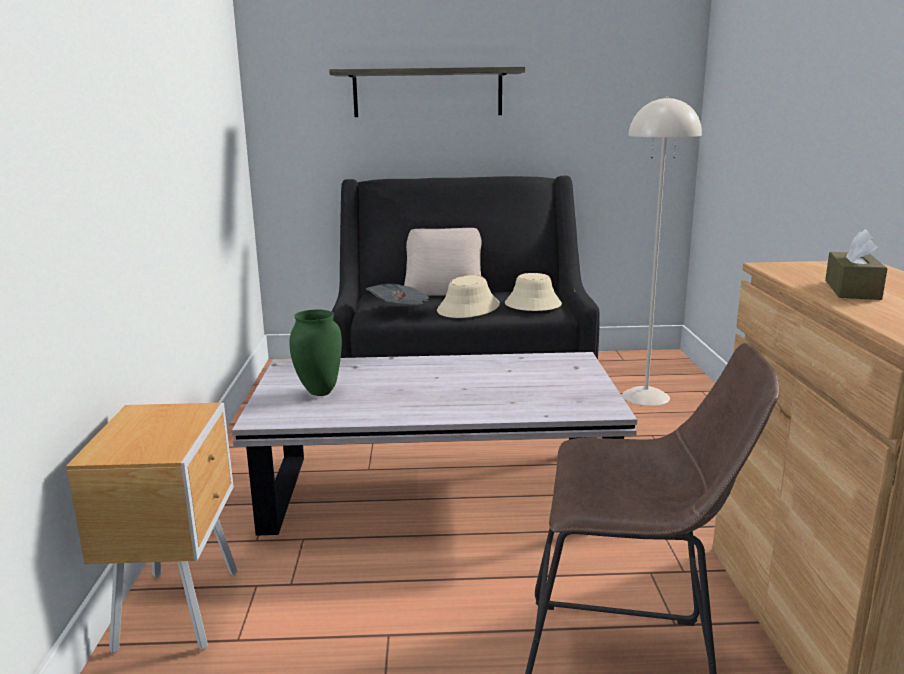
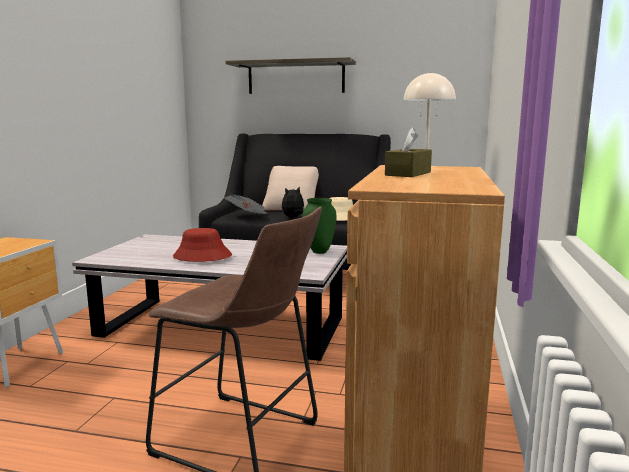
camera: 15 degrees right, 5 degrees down
green vase [289,310,342,396] -> green vase moved to [302,198,336,254]
beige hat [437,275,500,318] -> plush toy [282,187,304,217]
none -> red hat [173,228,232,262]

